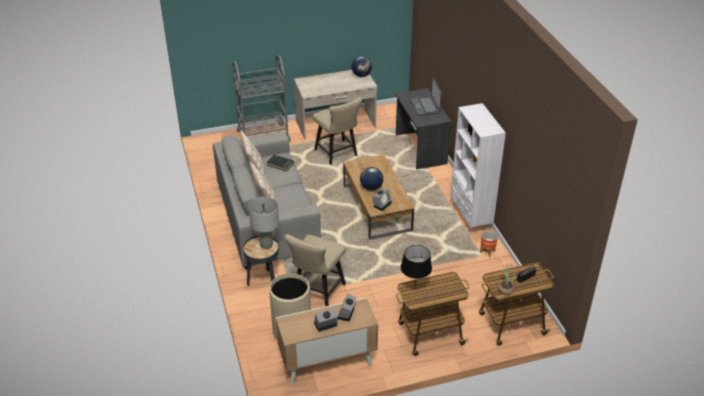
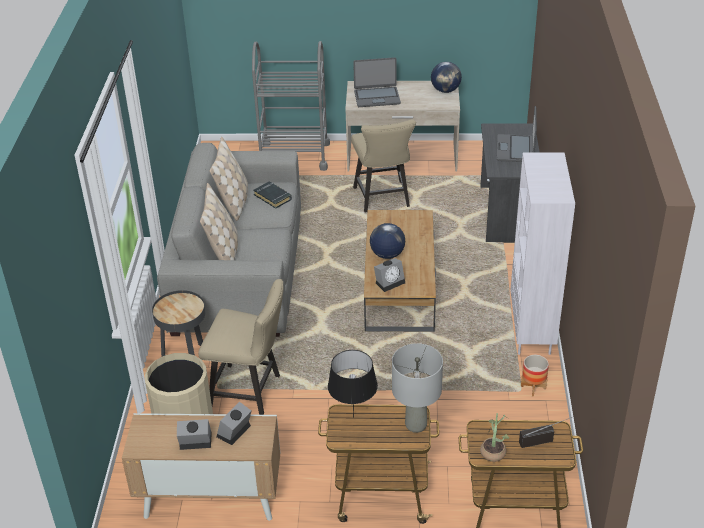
camera: 20 degrees right, 0 degrees up
grey table lamp [249,197,279,249] -> grey table lamp moved to [392,343,443,433]
beige chair [284,234,346,306] -> beige chair turned 120 degrees counterclockwise [198,279,284,415]
none -> laptop [353,57,401,107]

